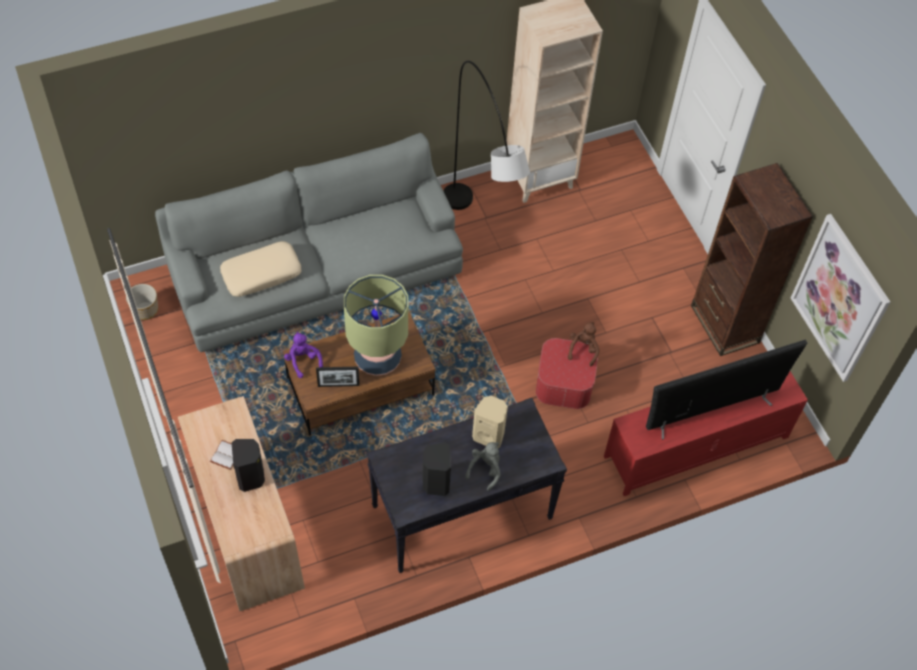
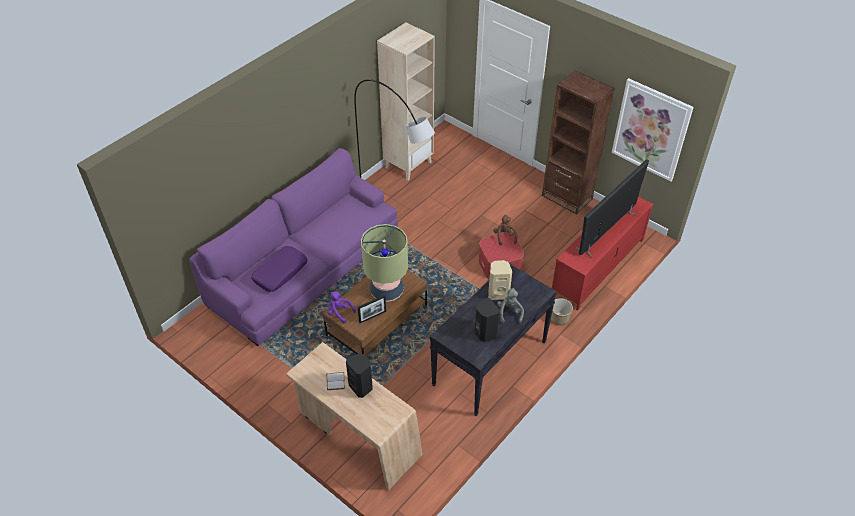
camera: 25 degrees left, 10 degrees down
planter [126,284,158,320] -> planter moved to [551,298,573,325]
grey sofa [155,133,463,352] -> purple sofa [189,148,398,346]
beige pillow [220,241,302,297] -> purple pillow [251,246,307,292]

